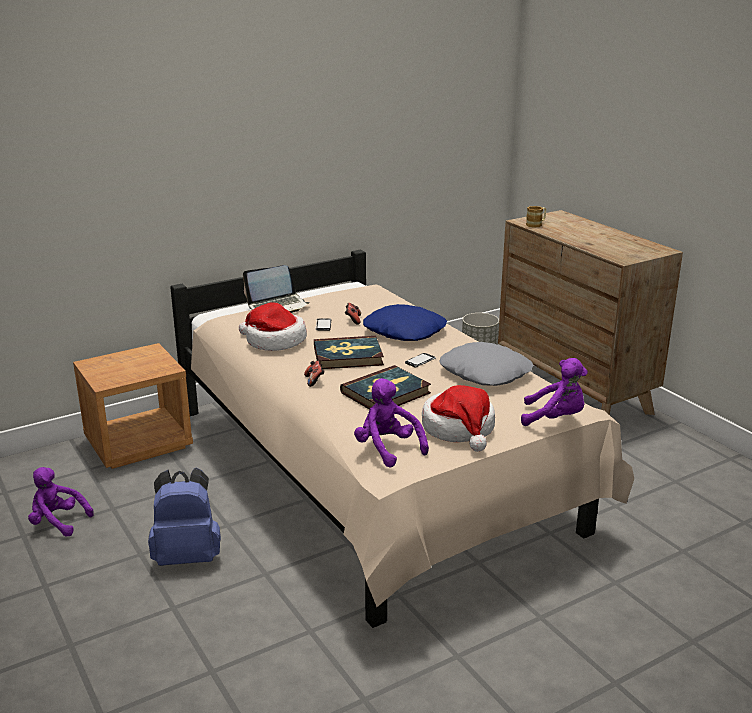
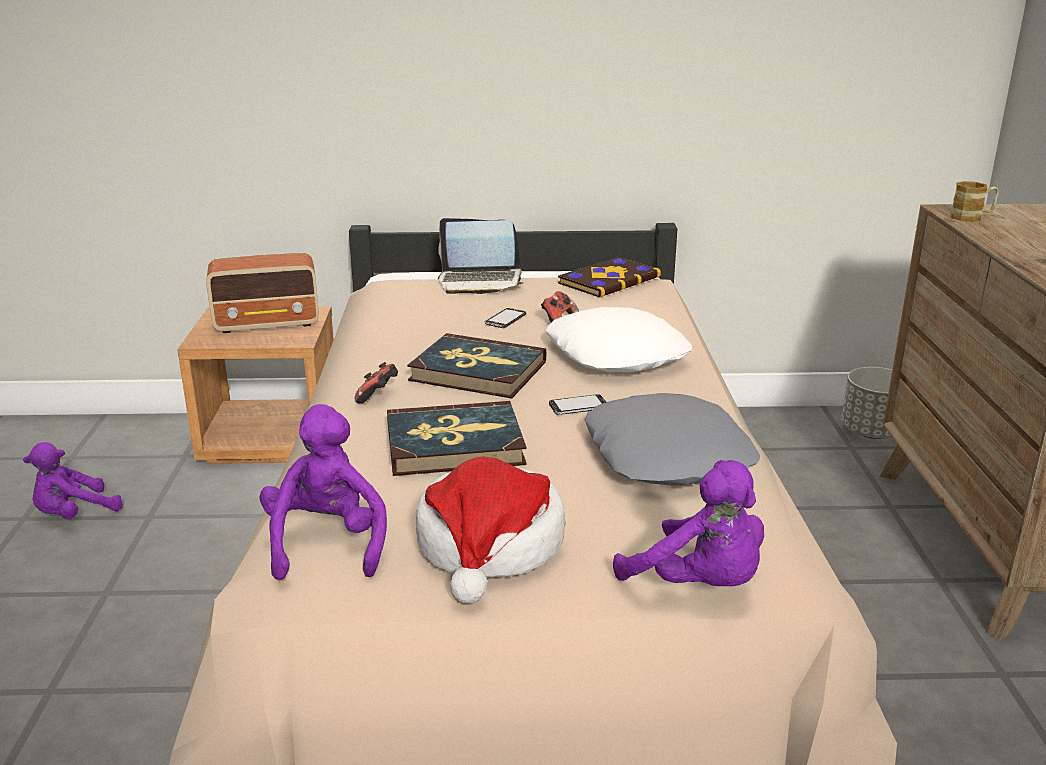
camera: 30 degrees right, 0 degrees up
purple plush toy [28,467,94,537] -> purple plush toy turned 90 degrees counterclockwise [23,442,123,519]
blue backpack [148,467,221,566] -> none
hat [239,302,307,351] -> none
blue pillow [363,304,447,341] -> white pillow [546,307,692,372]
none -> radio [206,253,319,333]
none -> book [558,257,661,298]

